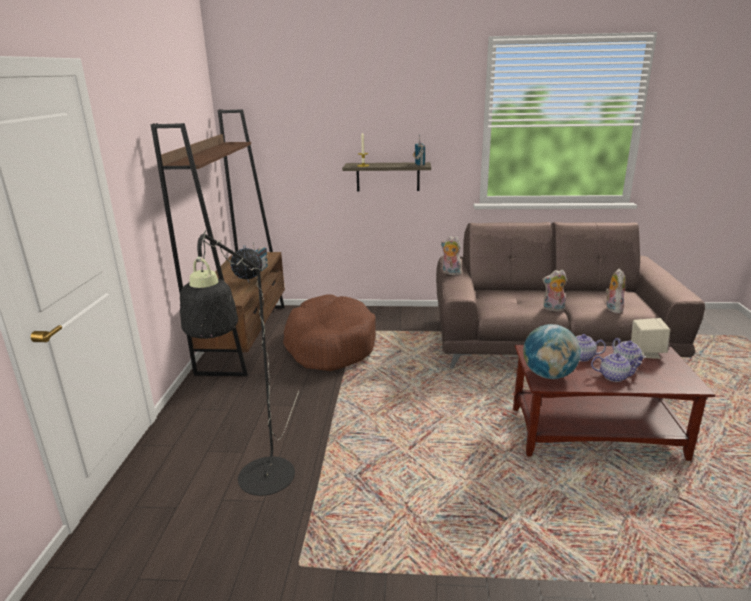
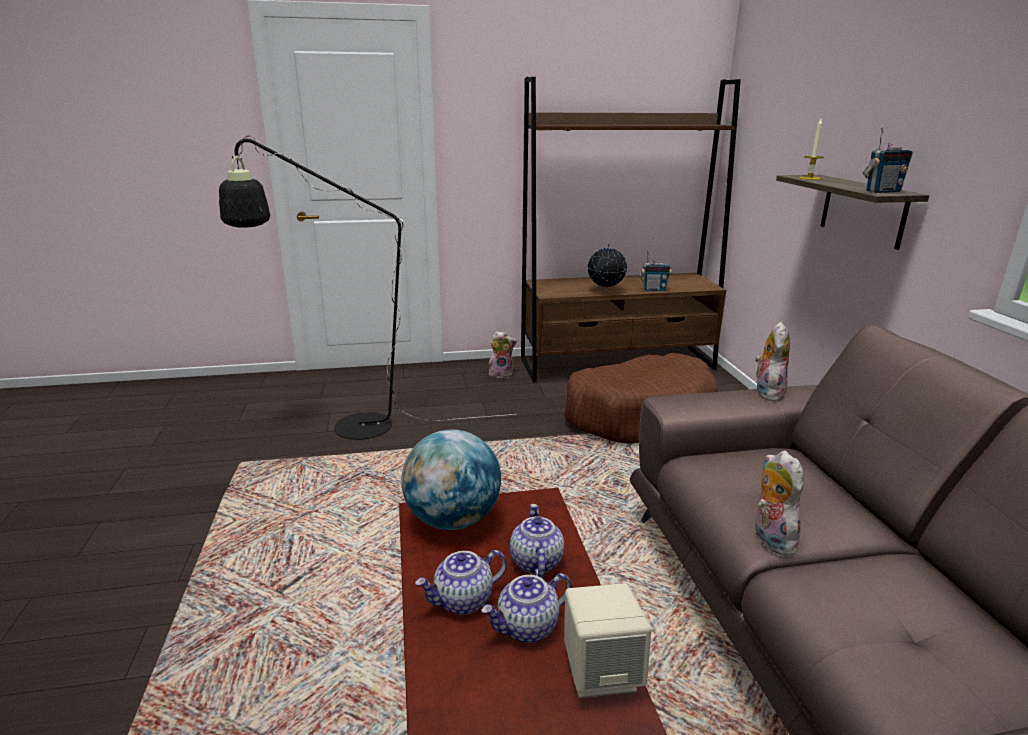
camera: 75 degrees right, 0 degrees up
teapot [591,353,642,382] -> teapot turned 60 degrees clockwise [415,550,507,615]
plush toy [606,269,625,313] -> plush toy moved to [489,331,517,378]

